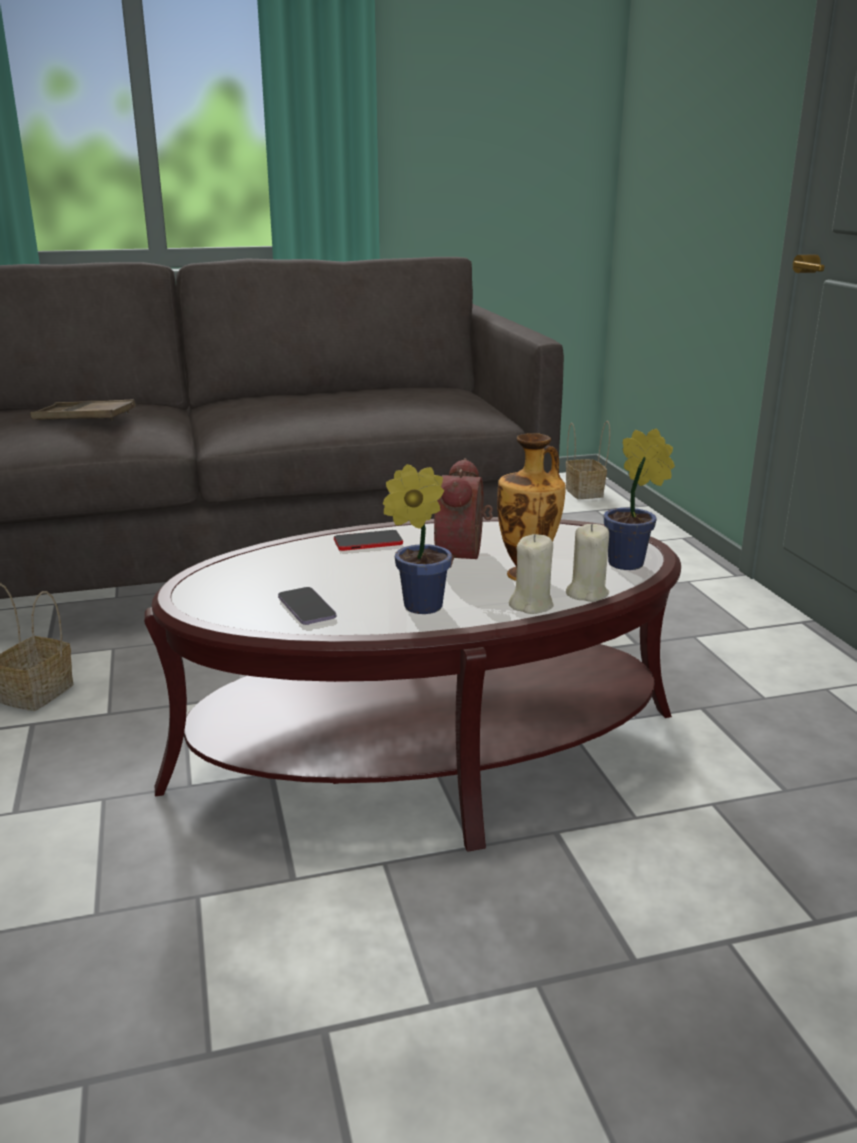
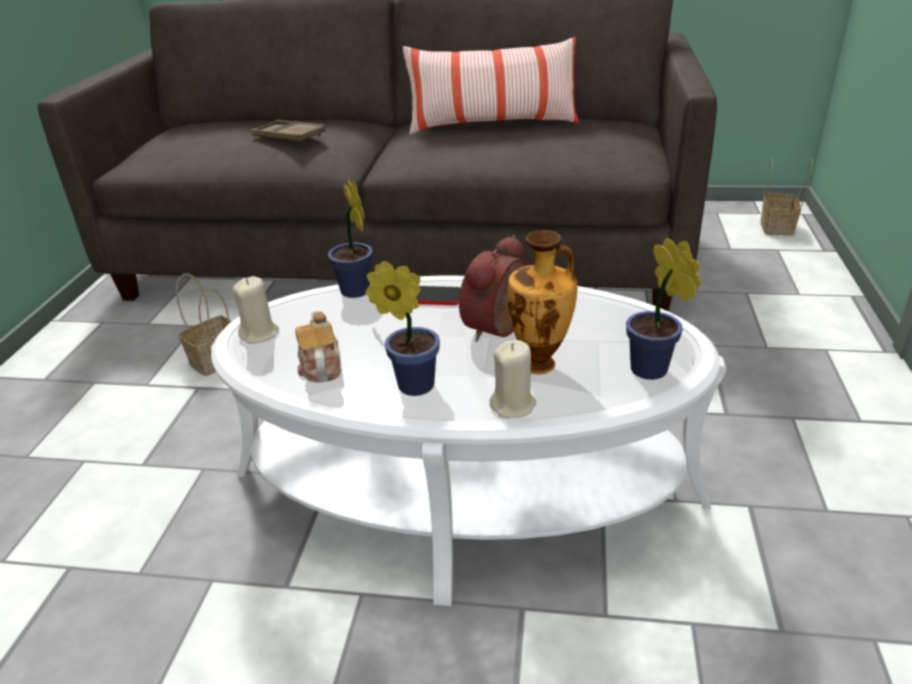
camera: 25 degrees right, 10 degrees up
brown coffee table [144,517,681,852] -> white coffee table [211,276,726,606]
phone [278,587,336,625] -> teapot [295,311,341,383]
beige candle [566,524,609,602] -> beige candle moved to [232,276,279,344]
none -> potted plant [328,179,373,298]
none -> pillow [403,37,579,135]

